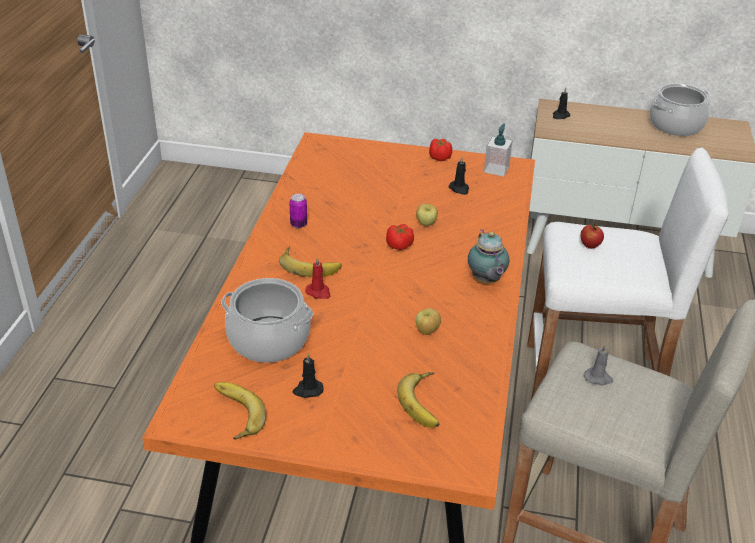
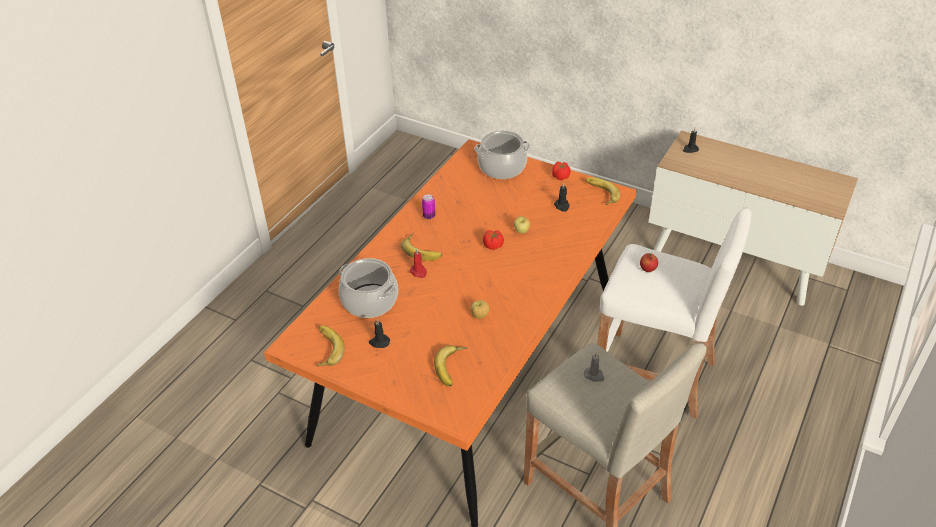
camera: 20 degrees right, 5 degrees up
teapot [468,229,509,283] -> none
soap dispenser [484,124,513,177] -> banana [585,177,620,205]
cooking pot [650,83,709,136] -> cooking pot moved to [475,130,530,179]

